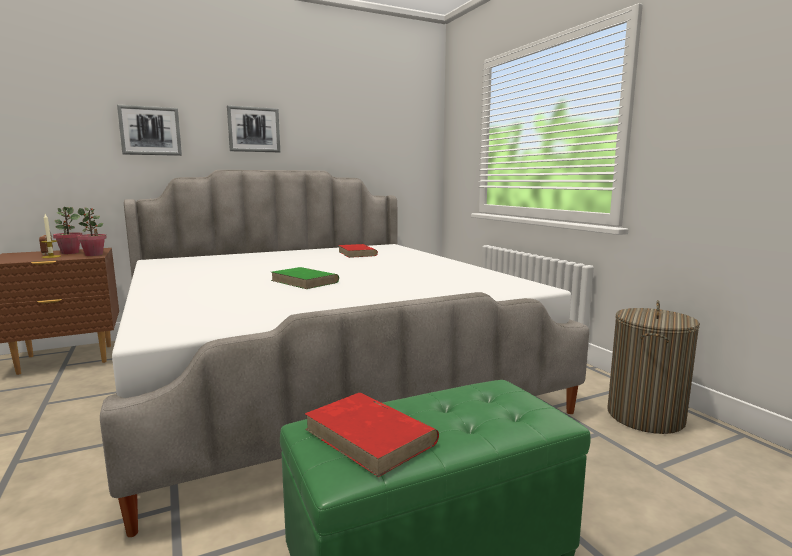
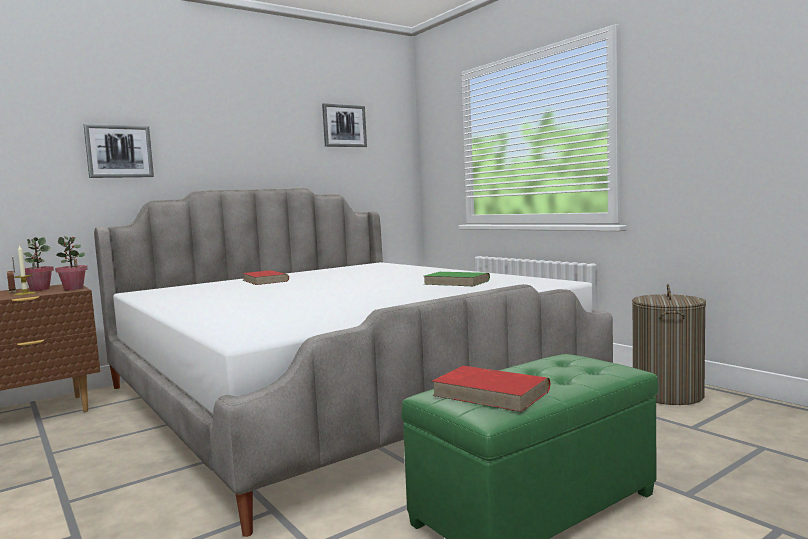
camera: 10 degrees left, 5 degrees down
picture [227,105,280,152] -> picture moved to [322,103,367,147]
green book [271,267,339,289] -> green book moved to [424,272,490,286]
red book [338,244,378,258] -> red book moved to [242,270,289,285]

